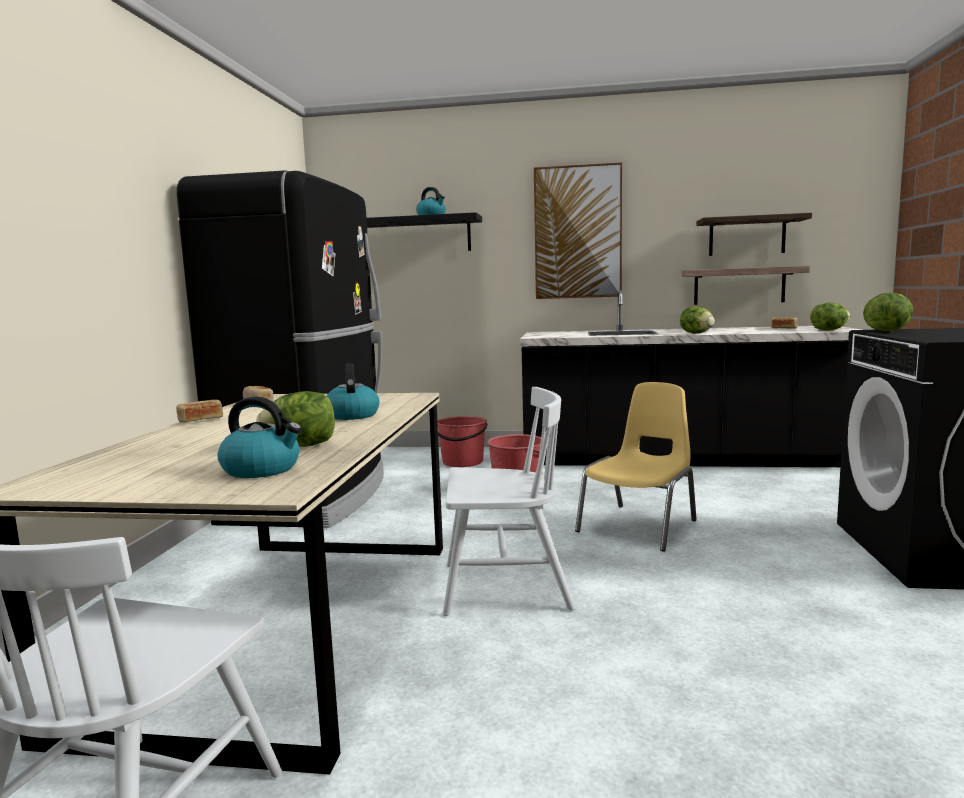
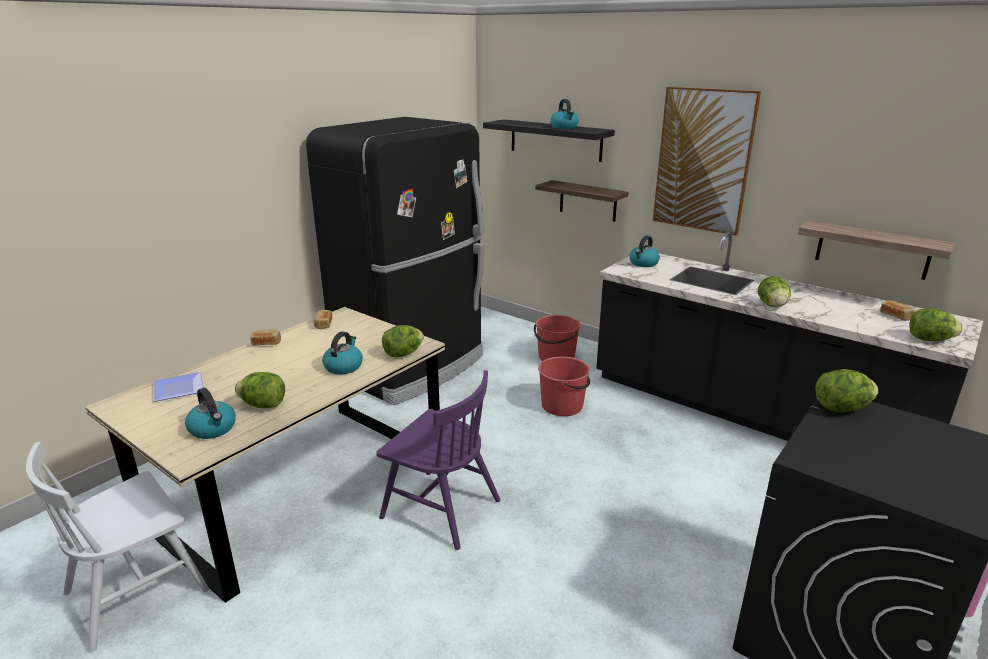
camera: 30 degrees right, 15 degrees up
white chair [443,387,575,616] -> purple chair [377,370,500,550]
yellow chair [575,382,697,552] -> none
shelf [697,213,812,256] -> shelf moved to [535,180,629,222]
none -> plate [153,372,203,402]
none -> lettuce [382,325,424,358]
none -> kettle [629,236,660,267]

